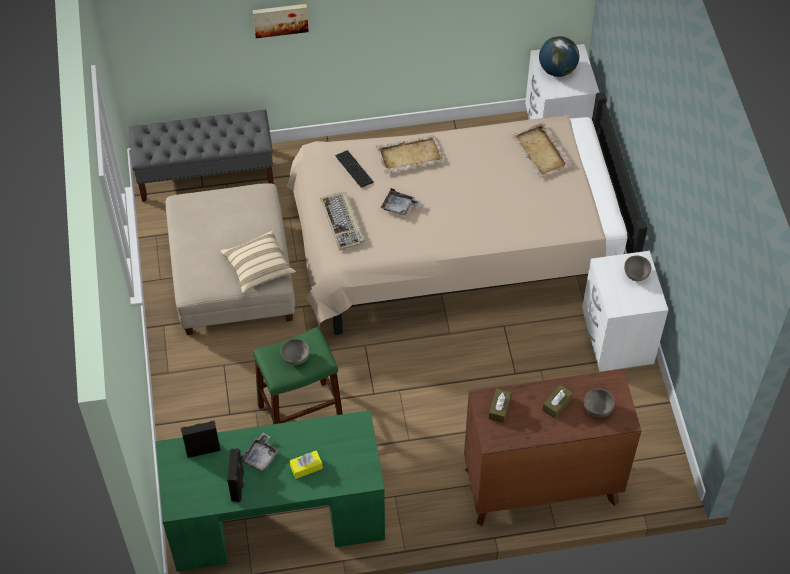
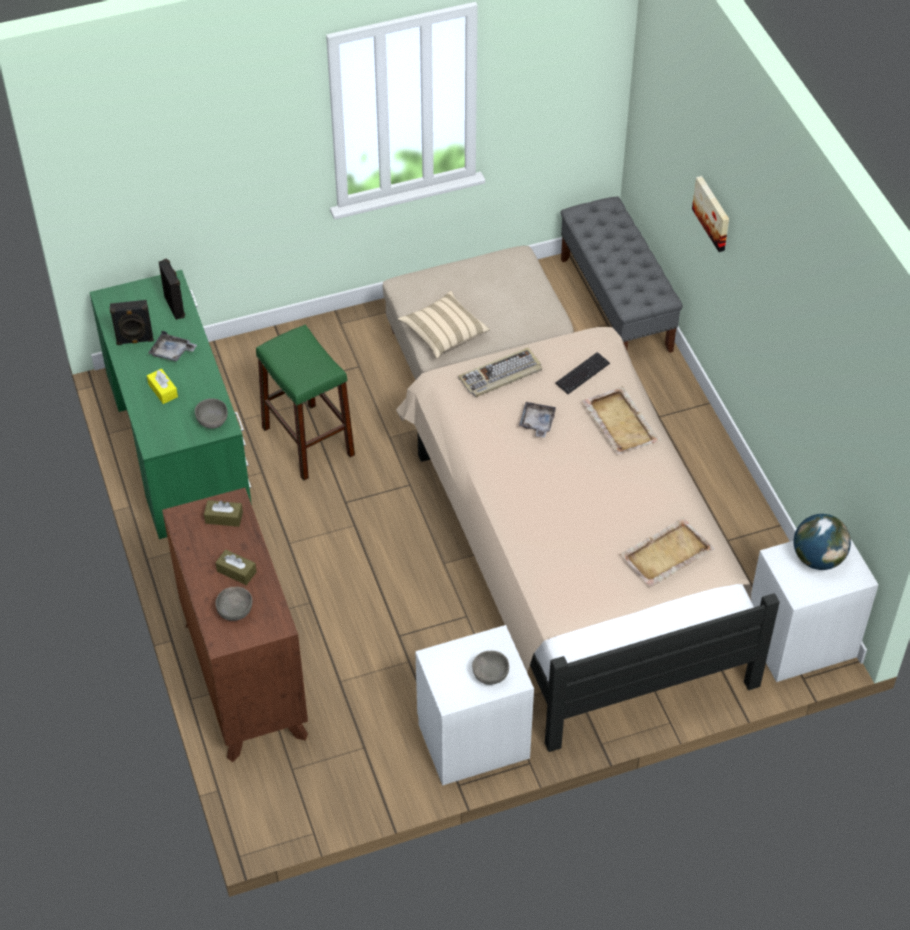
camera: 80 degrees right, 5 degrees down
grey bowl [281,339,310,365] -> grey bowl moved to [195,398,228,429]

